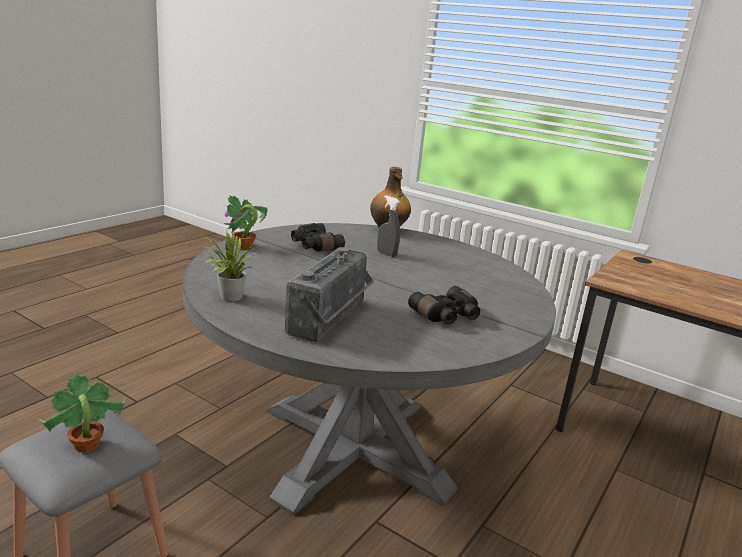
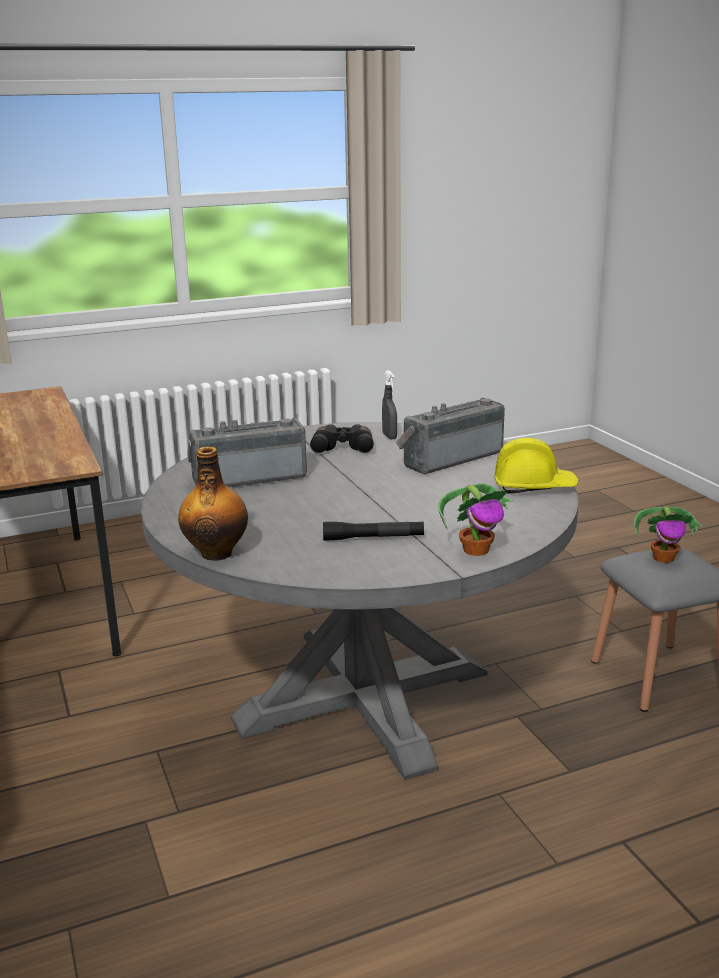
camera: 145 degrees left, 0 degrees up
potted plant [203,230,256,302] -> yellow hard hat [495,438,579,494]
black binoculars [291,223,345,251] -> black flashlight [323,521,424,541]
grey spray bottle [377,195,400,257] -> grey spray bottle moved to [382,370,397,439]
none -> radio [187,418,307,487]

